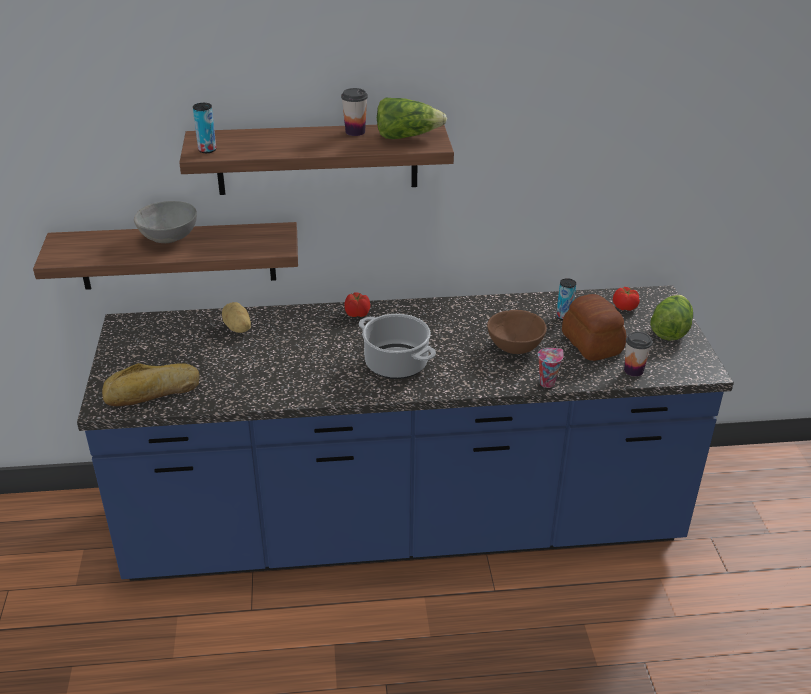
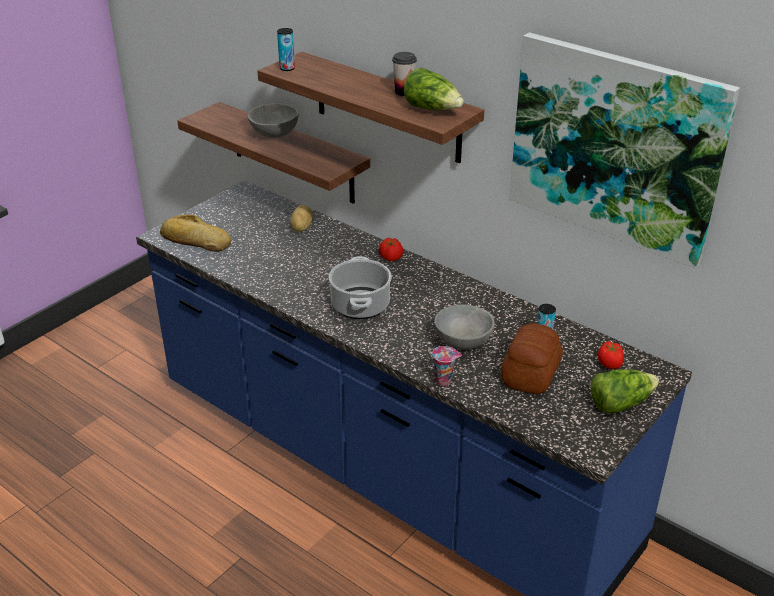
camera: 45 degrees right, 0 degrees up
brown bowl [487,310,547,354] -> grey bowl [435,305,495,350]
cup [624,331,652,376] -> none
none -> picture [509,32,740,268]

